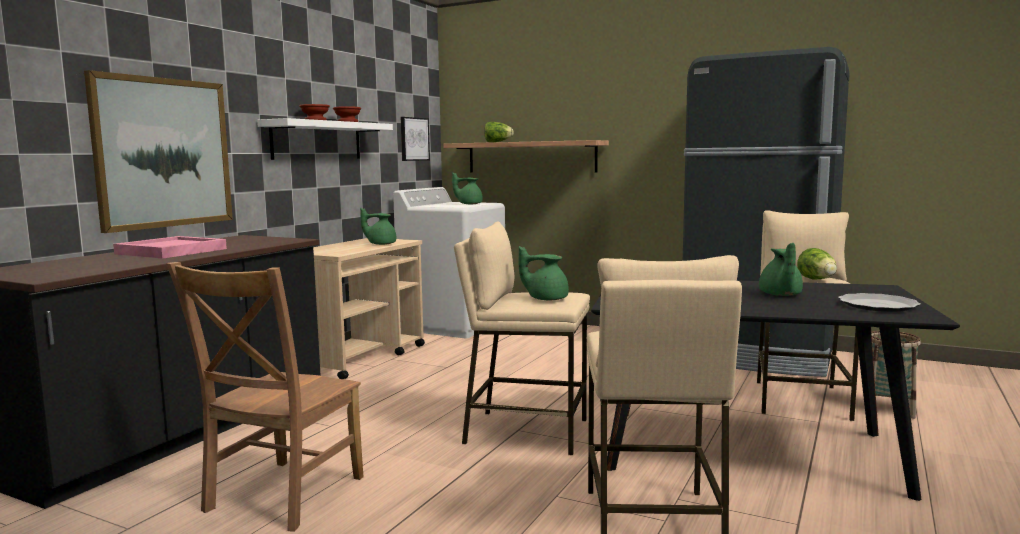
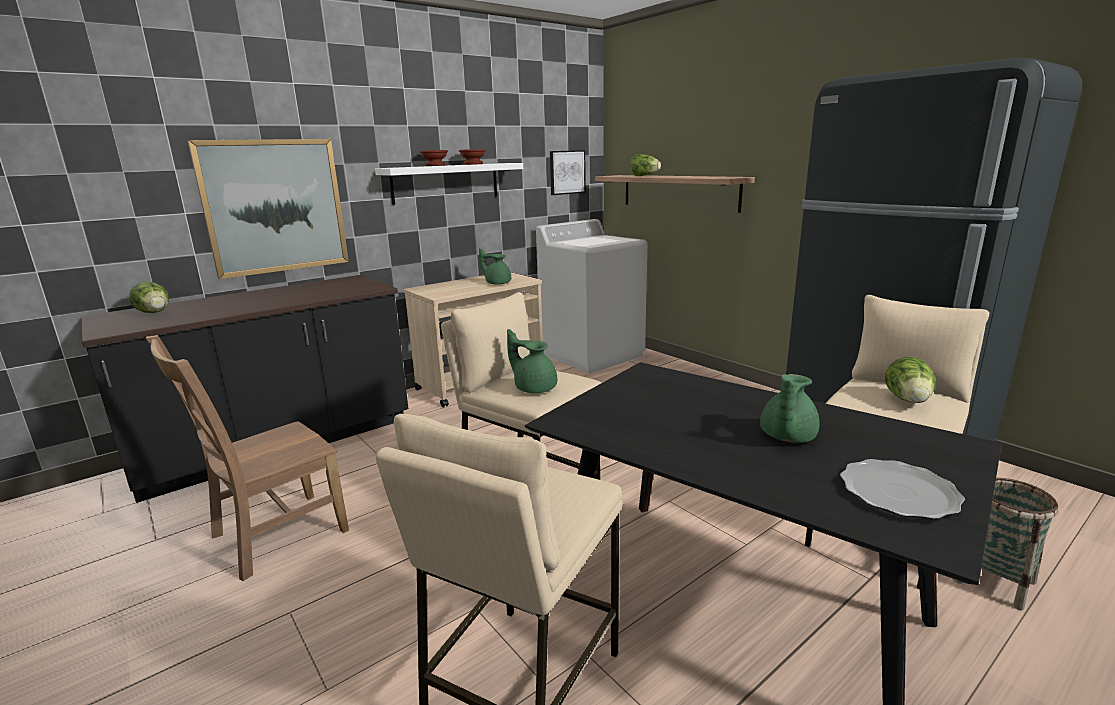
camera: 25 degrees right, 10 degrees up
pink tray [113,236,227,259] -> none
green teapot [452,172,483,204] -> none
none -> lettuce [129,281,169,313]

